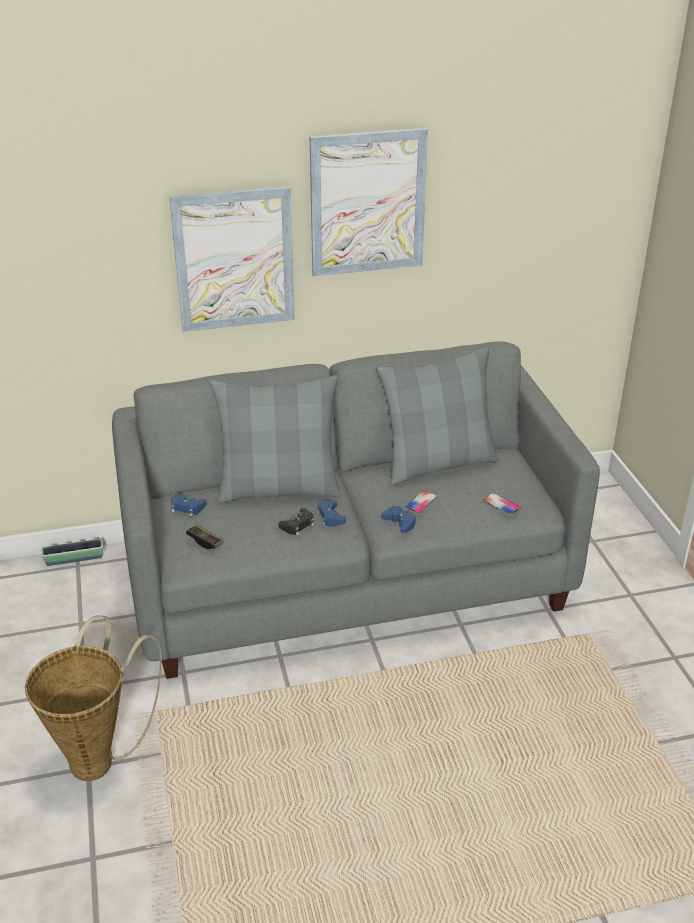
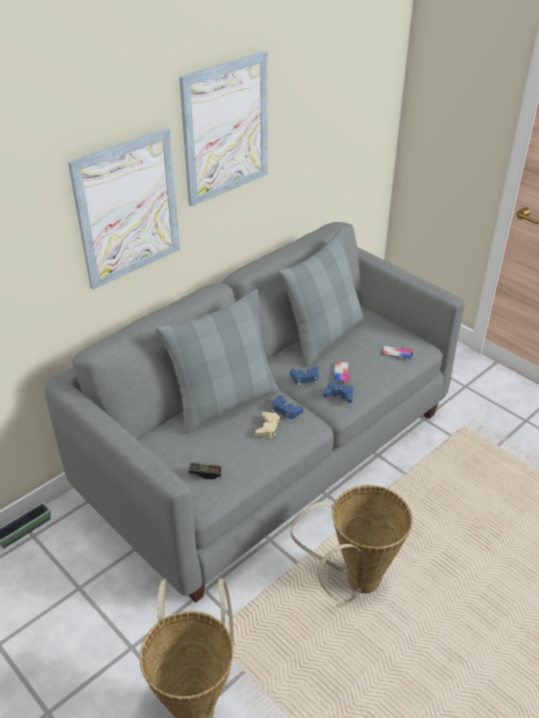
camera: 30 degrees left, 5 degrees up
blue game controller [171,493,206,517] -> blue game controller moved to [290,367,319,385]
black game controller [279,508,314,536] -> beige game controller [255,412,280,438]
none -> basket [291,485,413,605]

